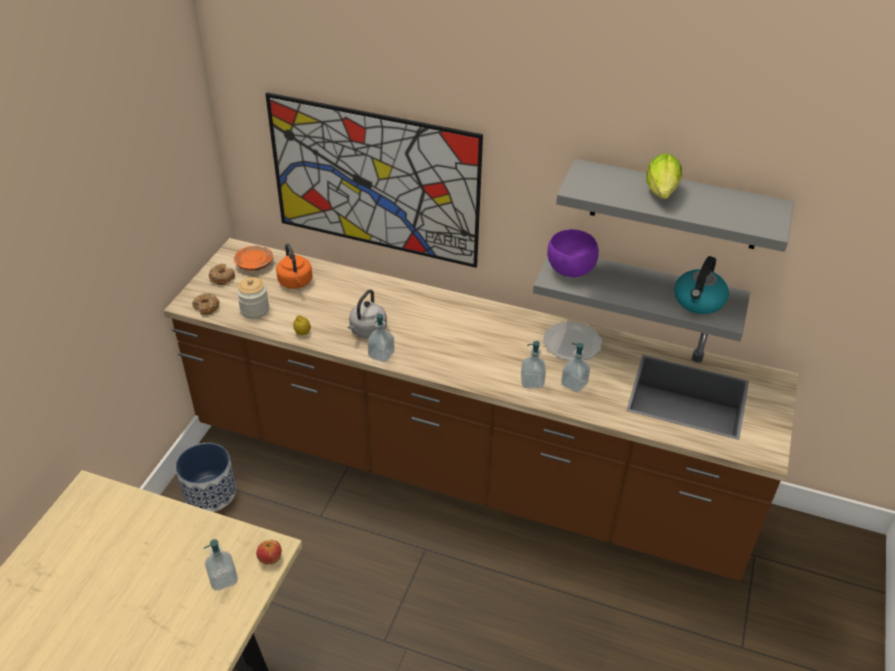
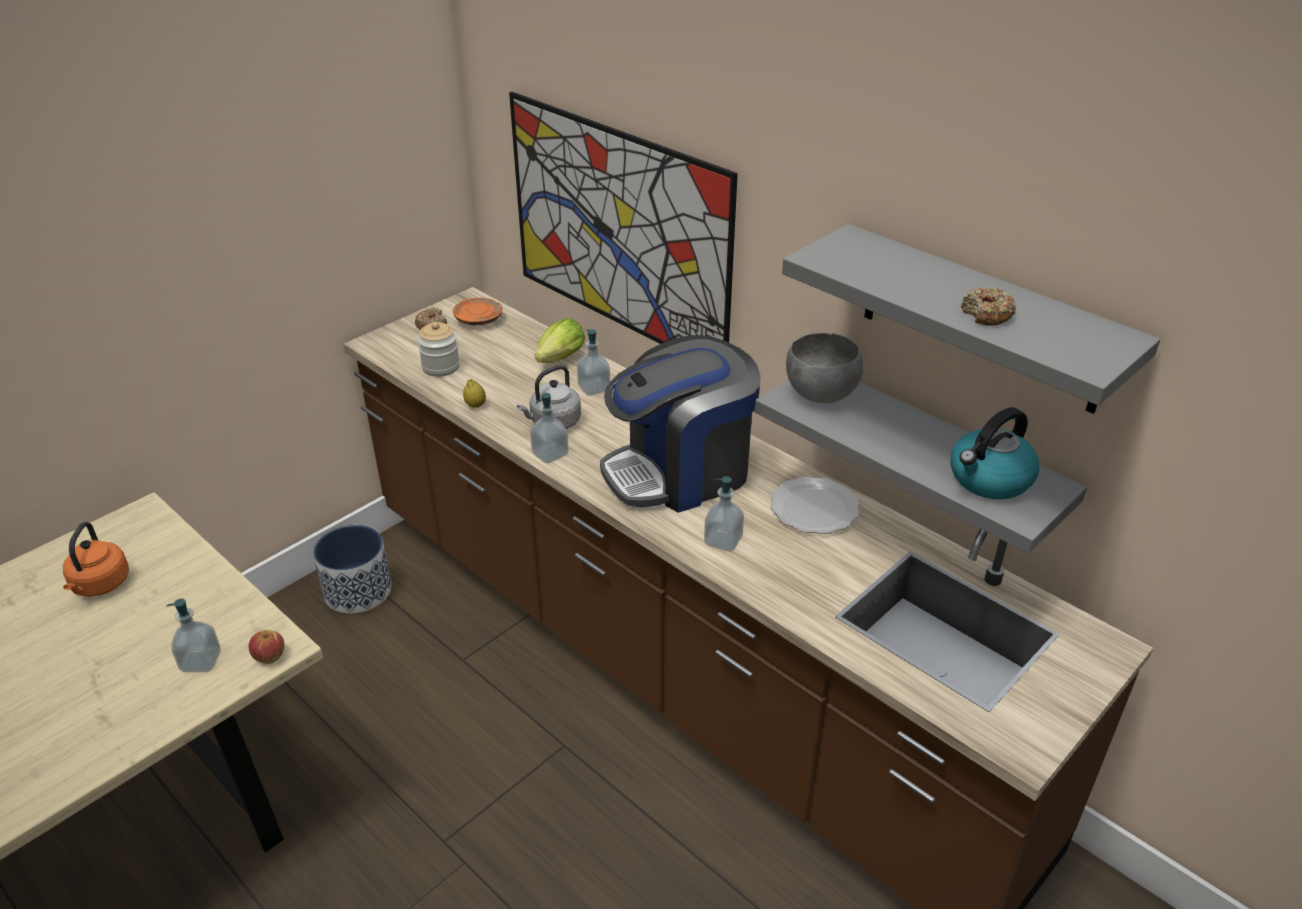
camera: 25 degrees right, 5 degrees down
donut [192,293,219,315] -> donut moved to [961,287,1016,326]
orange kettle [276,243,312,289] -> orange kettle moved to [63,522,129,597]
purple bowl [547,229,599,277] -> grey bowl [786,333,863,403]
soap dispenser [561,343,590,392] -> soap dispenser moved to [577,329,610,396]
lettuce [646,153,682,199] -> lettuce moved to [535,318,585,363]
none -> coffee machine [600,335,761,513]

